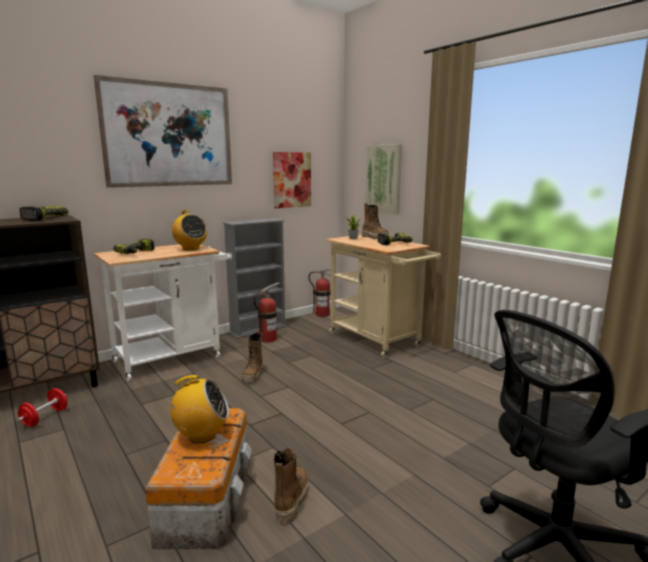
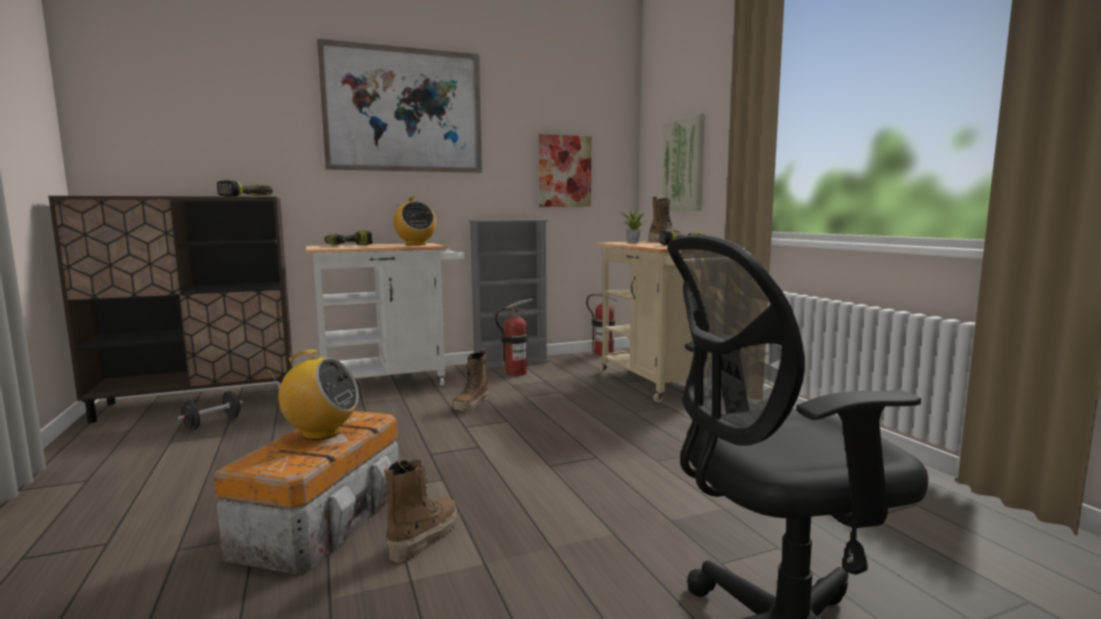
camera: 15 degrees right, 5 degrees down
red dumbbell [18,388,67,427] -> black dumbbell [177,391,243,430]

